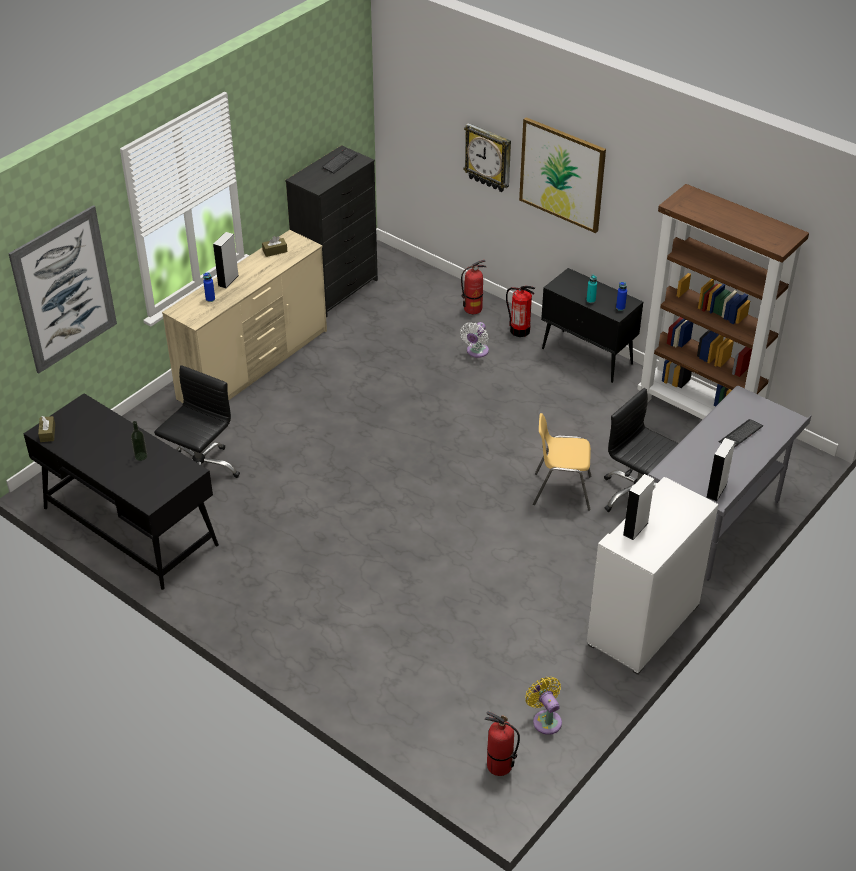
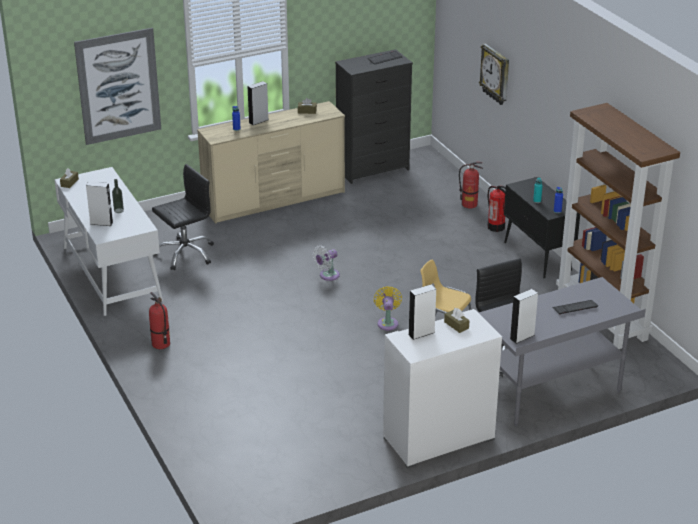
camera: 25 degrees right, 10 degrees down
black desk [23,393,219,590] -> white desk [54,167,163,316]
white fan [460,322,489,358] -> white fan moved to [313,246,340,281]
fire extinguisher [485,711,520,776] -> fire extinguisher moved to [149,292,170,349]
picture [519,117,606,233] -> none
yellow fan [525,677,562,735] -> yellow fan moved to [374,286,402,330]
none -> white speaker [86,181,113,226]
none -> brown tissue box [444,308,469,333]

